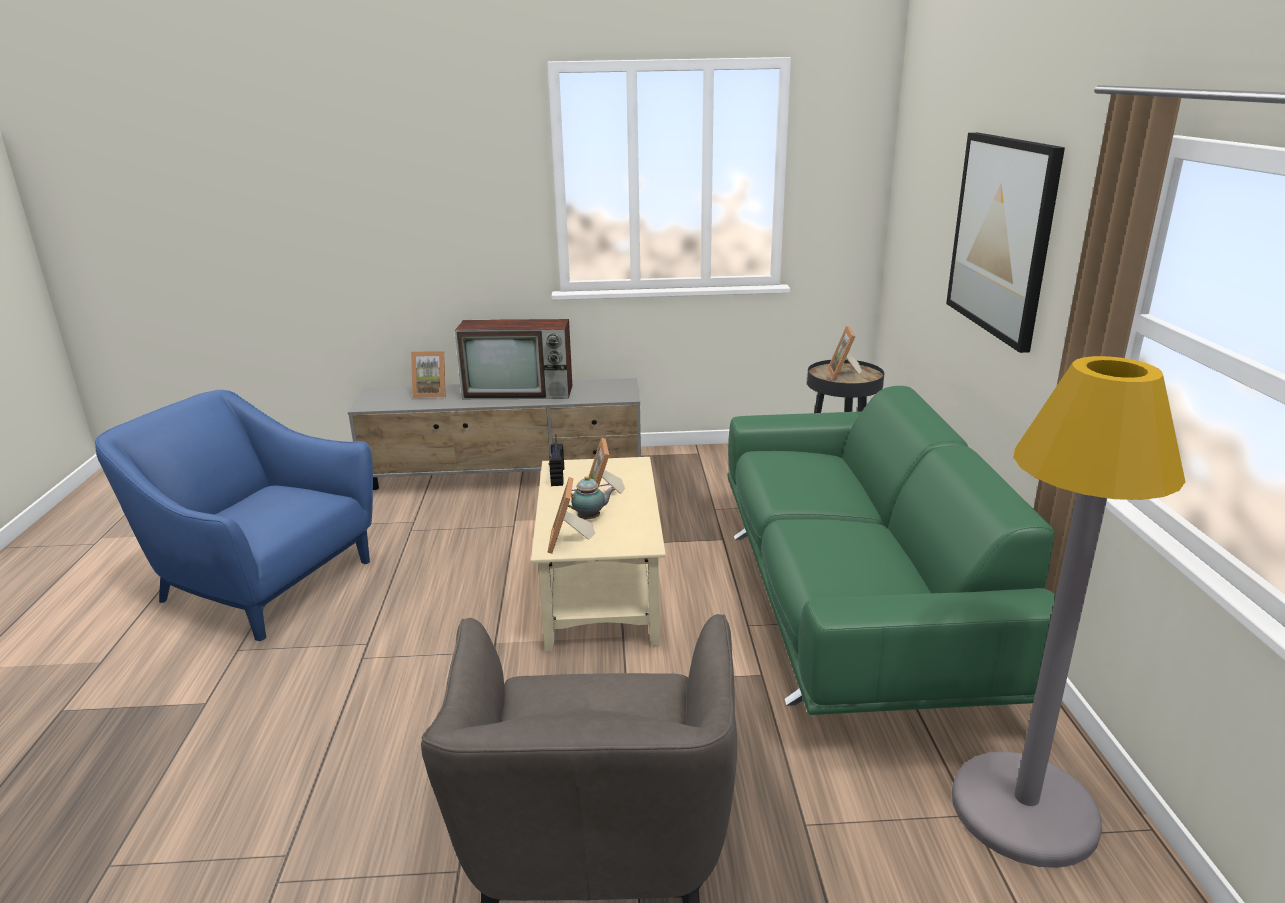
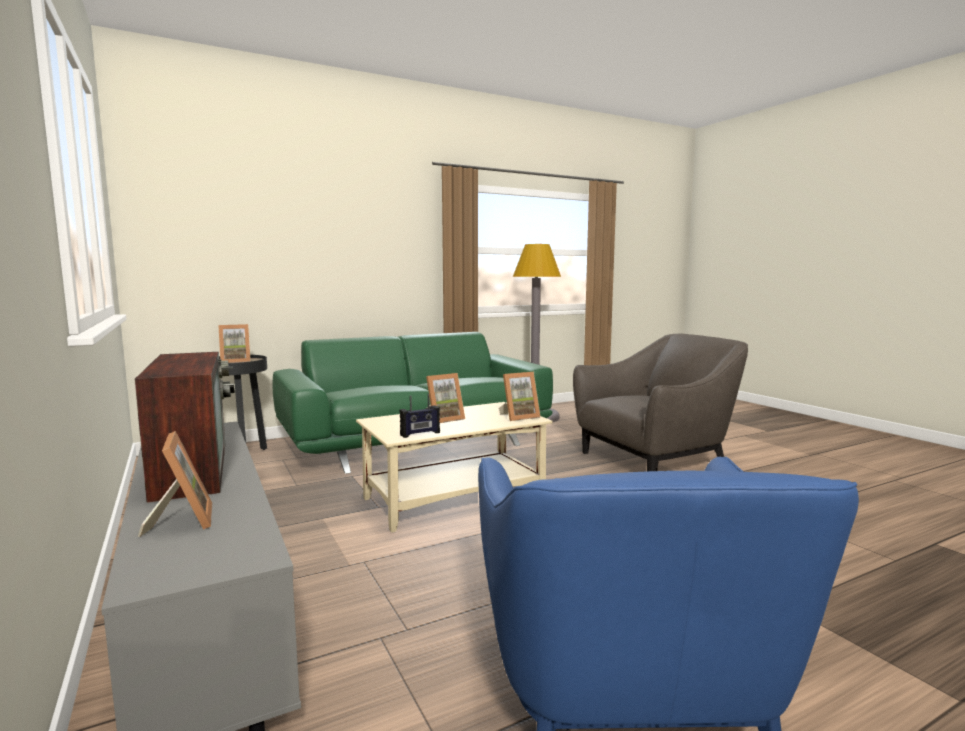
camera: 115 degrees left, 15 degrees down
teapot [568,476,615,519] -> none
picture [946,132,1065,353] -> none

